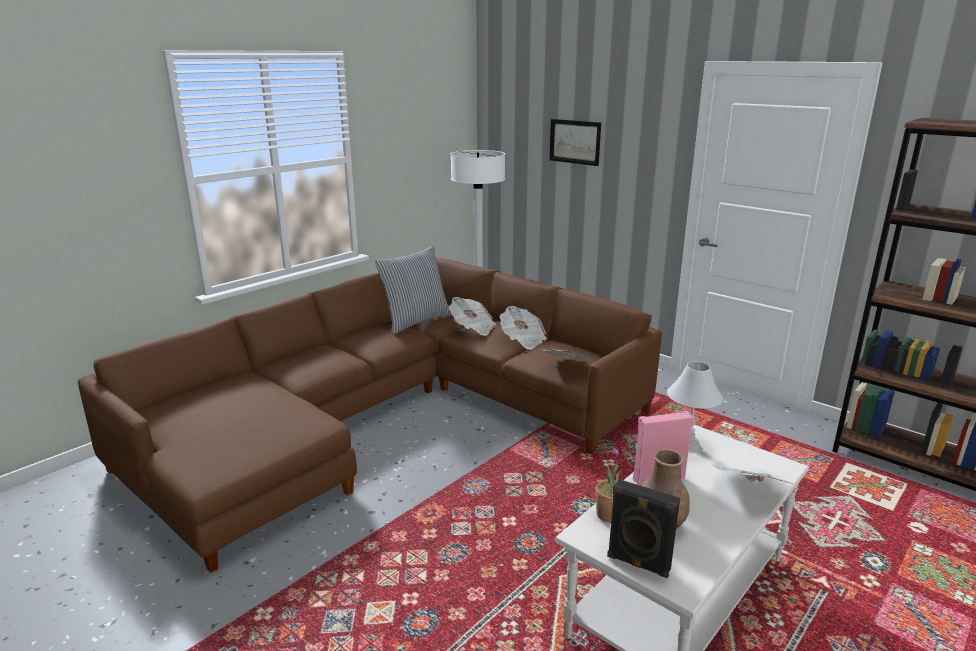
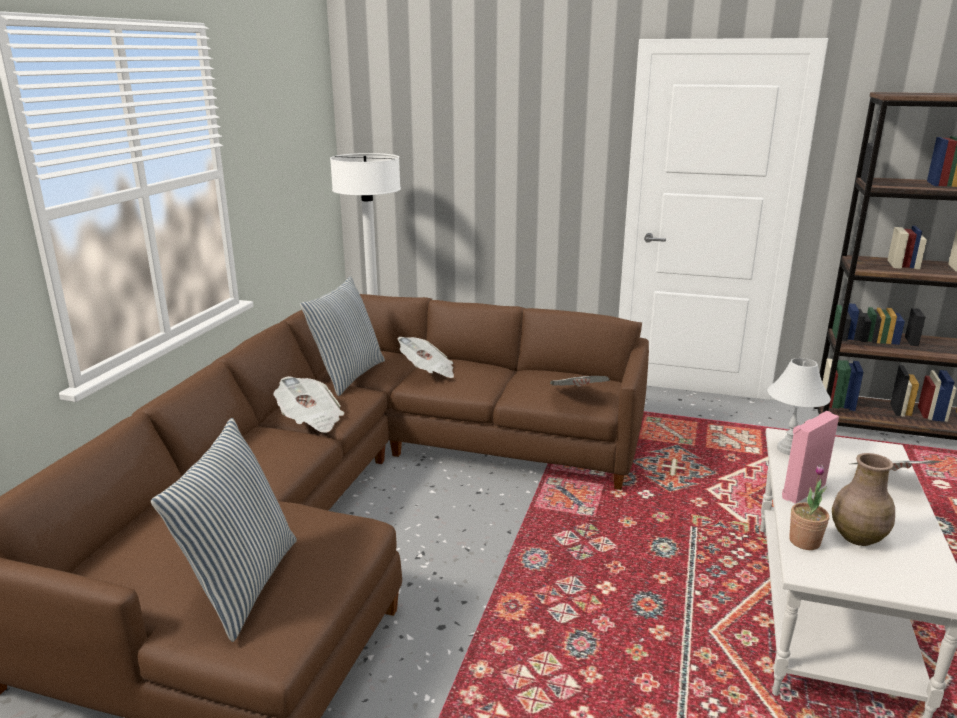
camera: 25 degrees left, 0 degrees up
newspaper [500,306,547,350] -> newspaper moved to [274,376,344,433]
picture [550,119,601,166] -> none
black speaker [607,479,680,578] -> none
none -> pillow [151,418,297,642]

